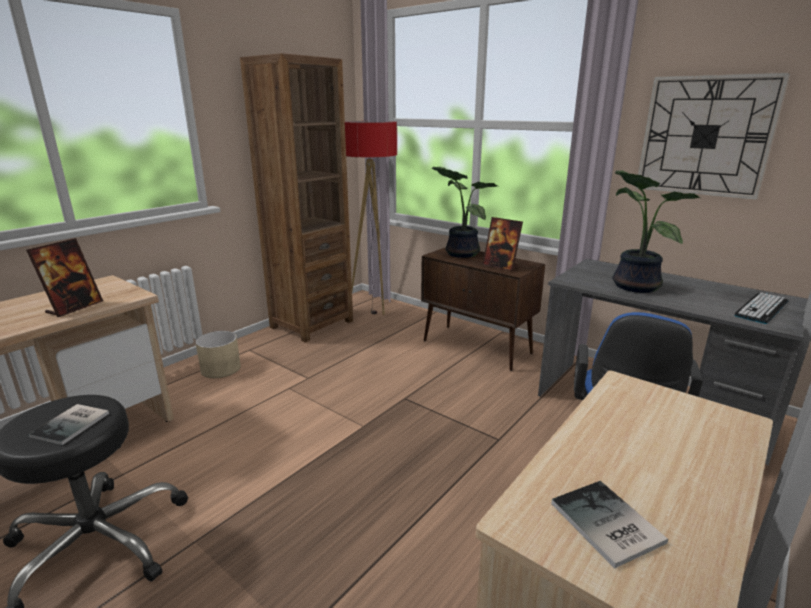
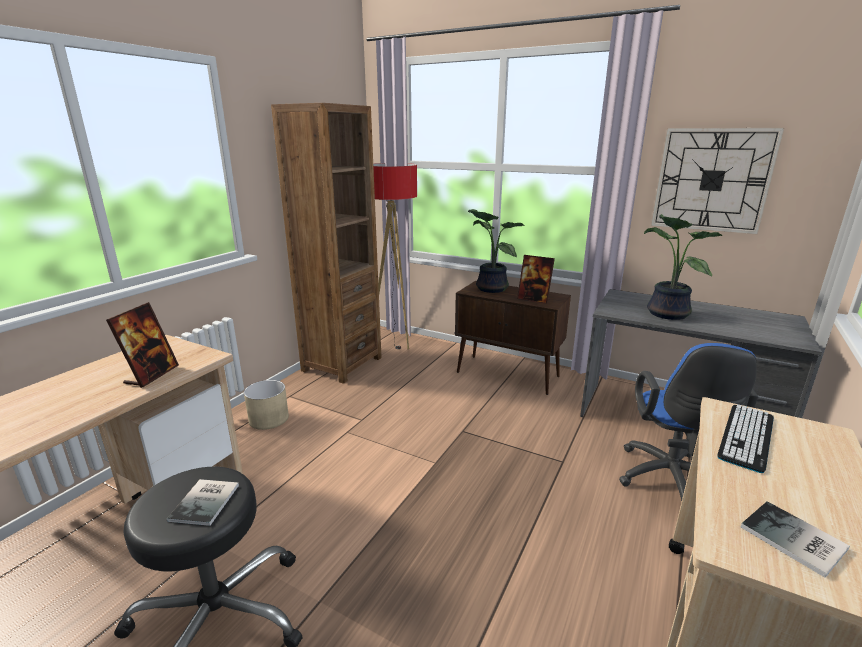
camera: 10 degrees left, 0 degrees up
keyboard [734,293,789,324] -> keyboard moved to [718,404,774,473]

